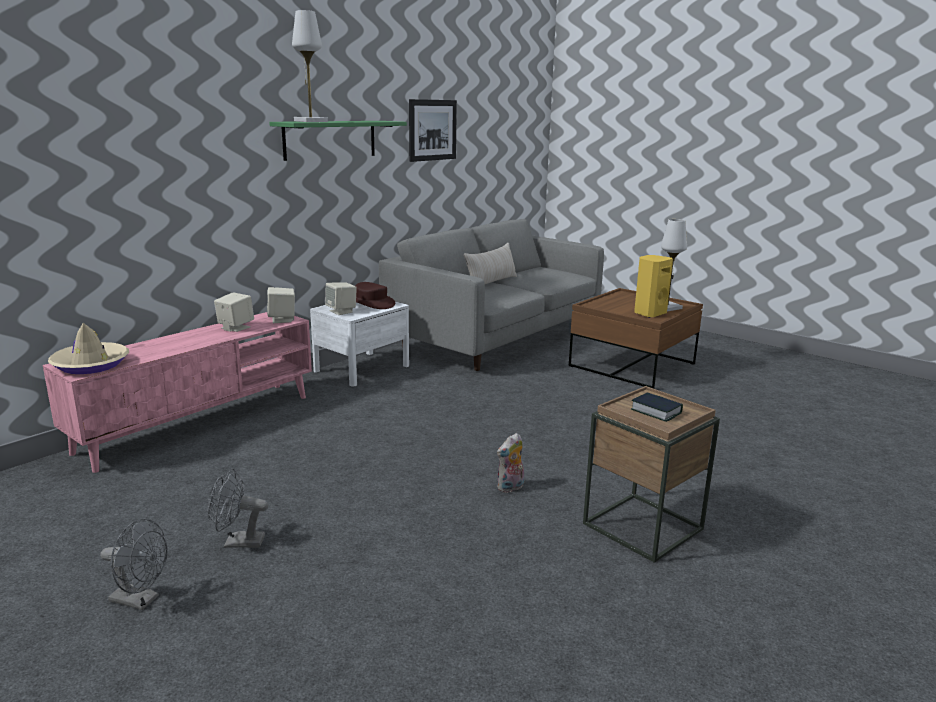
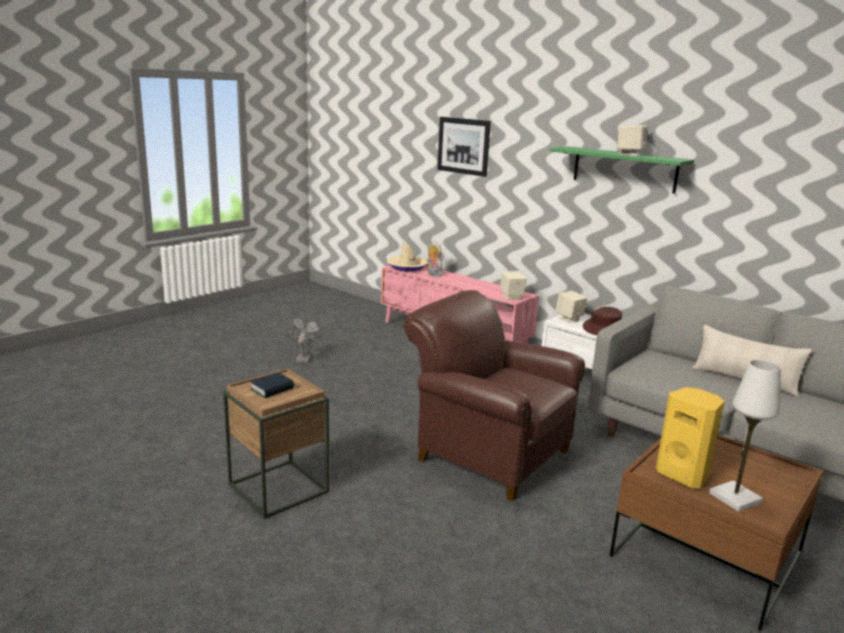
camera: 90 degrees right, 0 degrees up
grey fan [101,519,168,610] -> none
beige speaker [214,292,254,332] -> beige speaker moved to [618,125,648,156]
white table lamp [292,10,328,122] -> none
picture [409,99,457,162] -> picture moved to [437,117,491,177]
plush toy [497,433,524,493] -> plush toy moved to [428,241,443,277]
none -> brown armchair [404,290,585,501]

